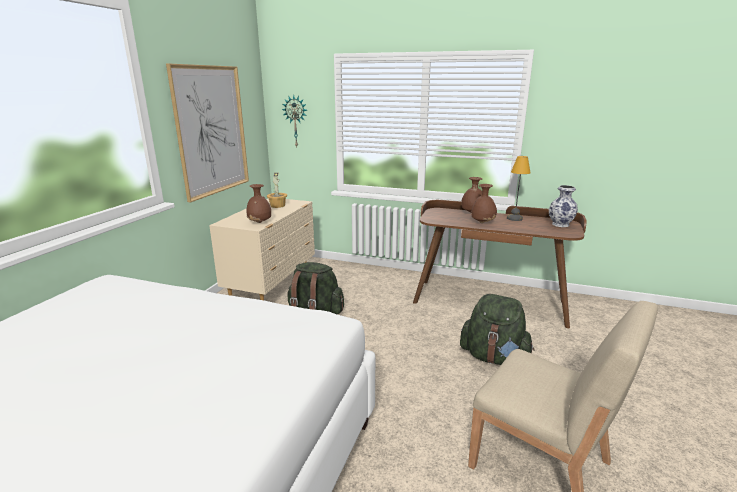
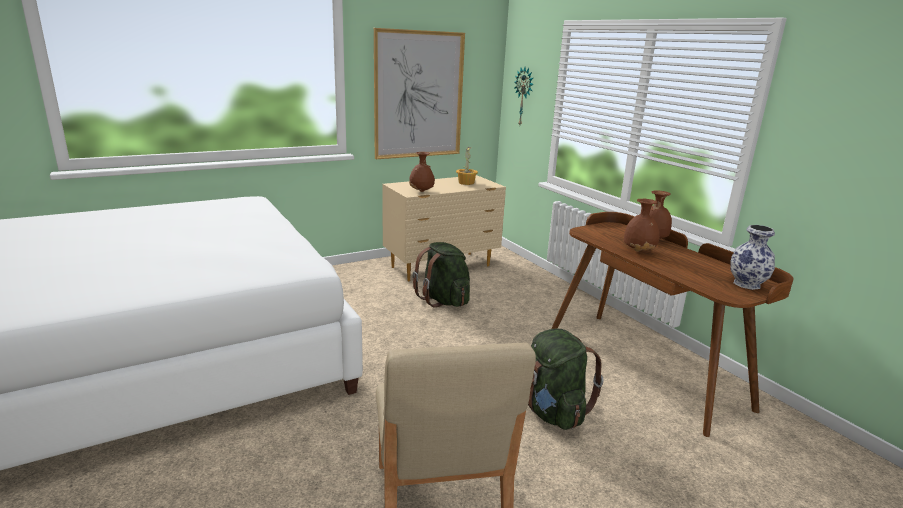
camera: 40 degrees right, 0 degrees up
table lamp [507,156,530,221] -> none

